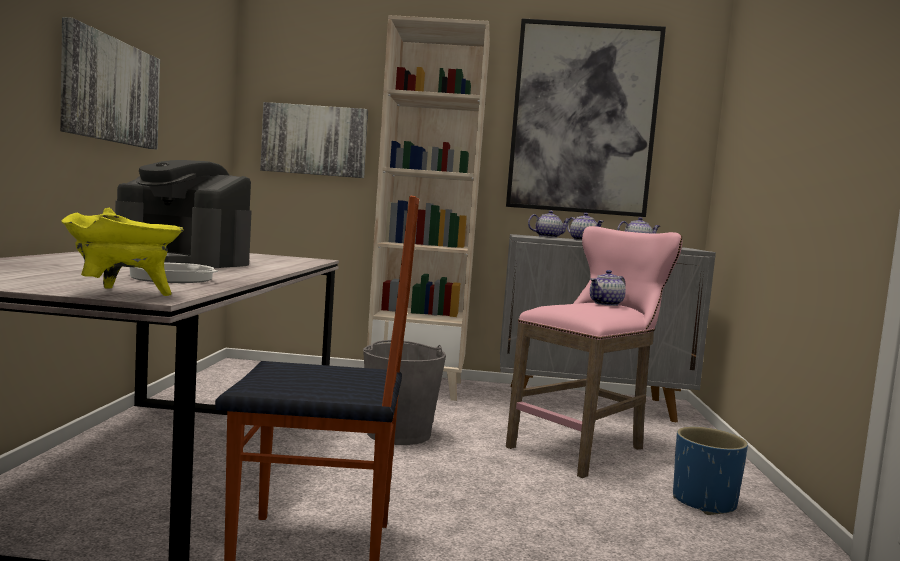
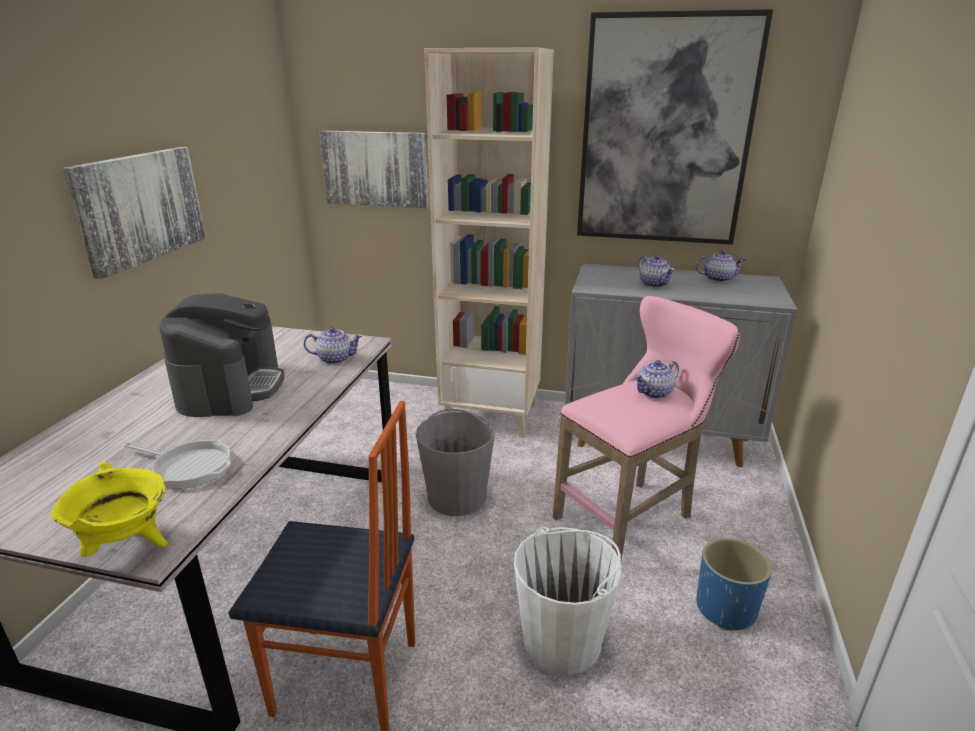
camera: 10 degrees right, 20 degrees up
coffee machine [115,160,252,268] -> coffee machine turned 120 degrees counterclockwise [159,293,285,417]
teapot [528,211,569,238] -> teapot moved to [303,327,363,364]
none -> white bucket [514,527,622,675]

